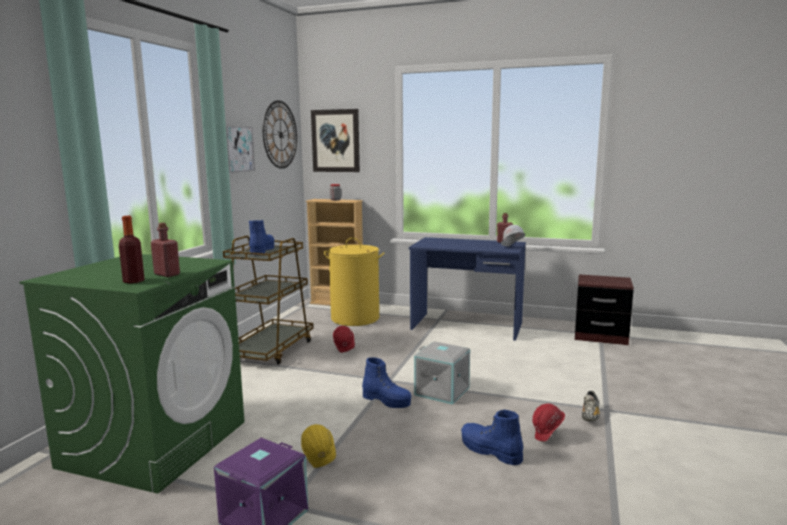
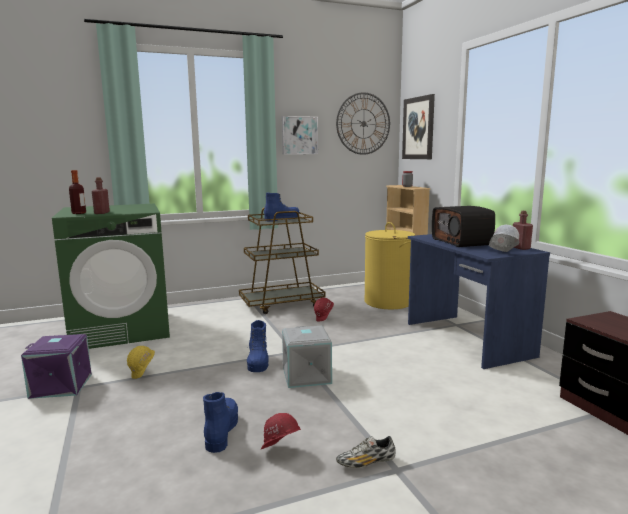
camera: 50 degrees right, 0 degrees up
none -> radio [432,206,495,247]

